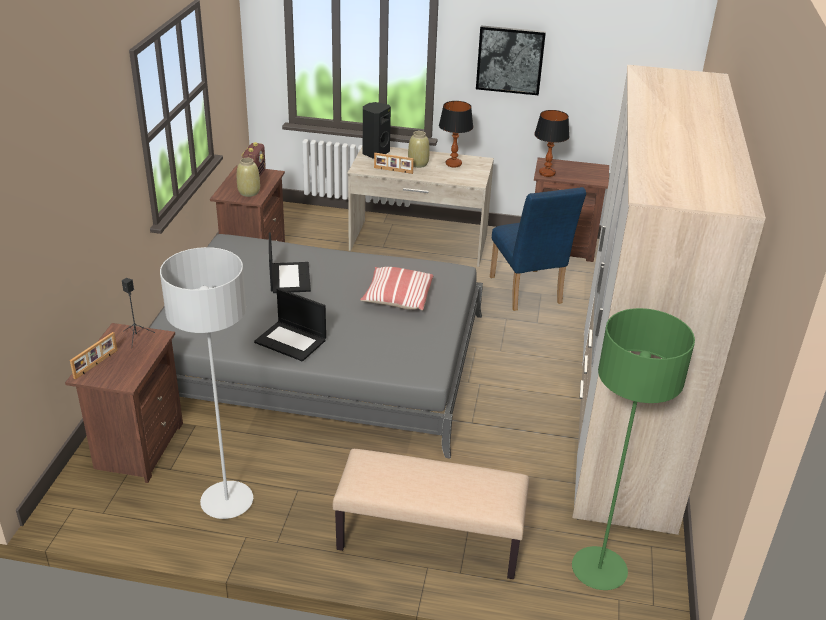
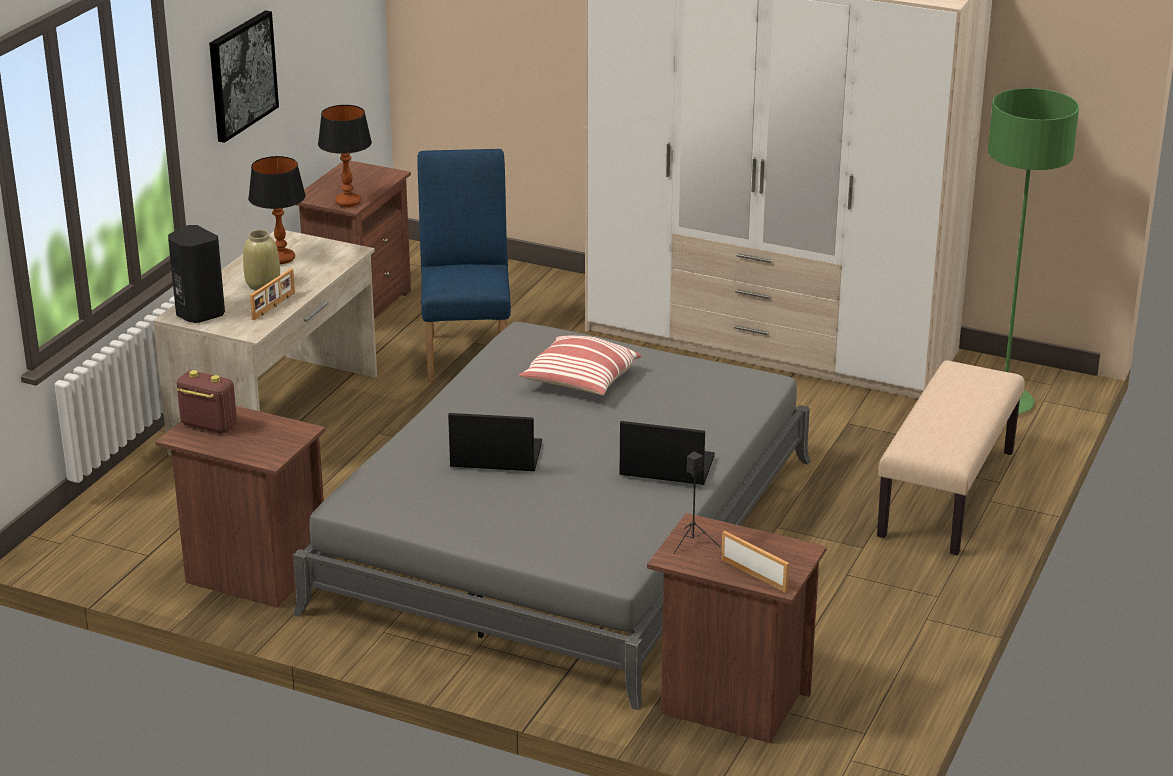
camera: 75 degrees left, 5 degrees down
grey floor lamp [160,247,253,519] -> none
beige vase [237,158,260,197] -> none
laptop [254,288,326,362] -> laptop turned 120 degrees counterclockwise [619,421,715,485]
blue chair [490,187,586,311] -> blue chair turned 90 degrees counterclockwise [417,149,511,382]

